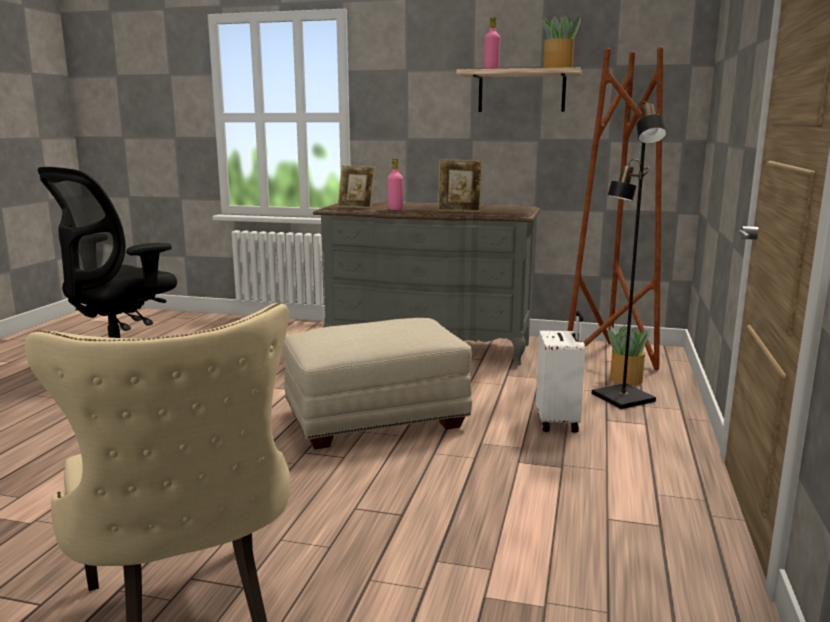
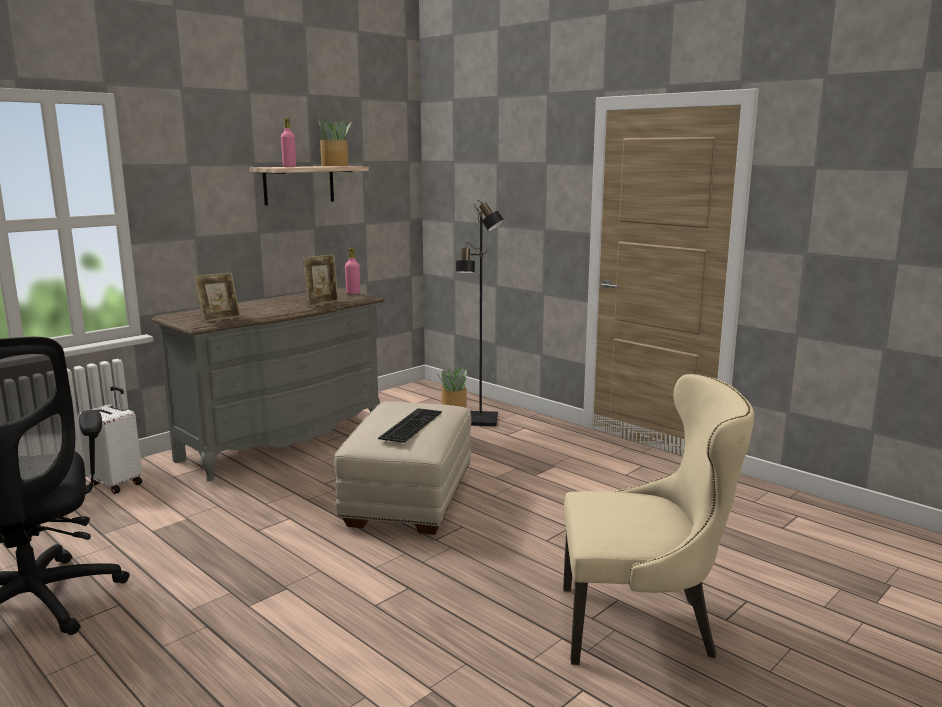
camera: 60 degrees left, 0 degrees up
pink bottle [387,158,403,210] -> pink bottle moved to [345,248,360,295]
white suitcase [536,311,585,432] -> white suitcase moved to [78,386,142,494]
brown clothes rack [568,46,663,370] -> none
none -> keyboard [378,408,442,443]

